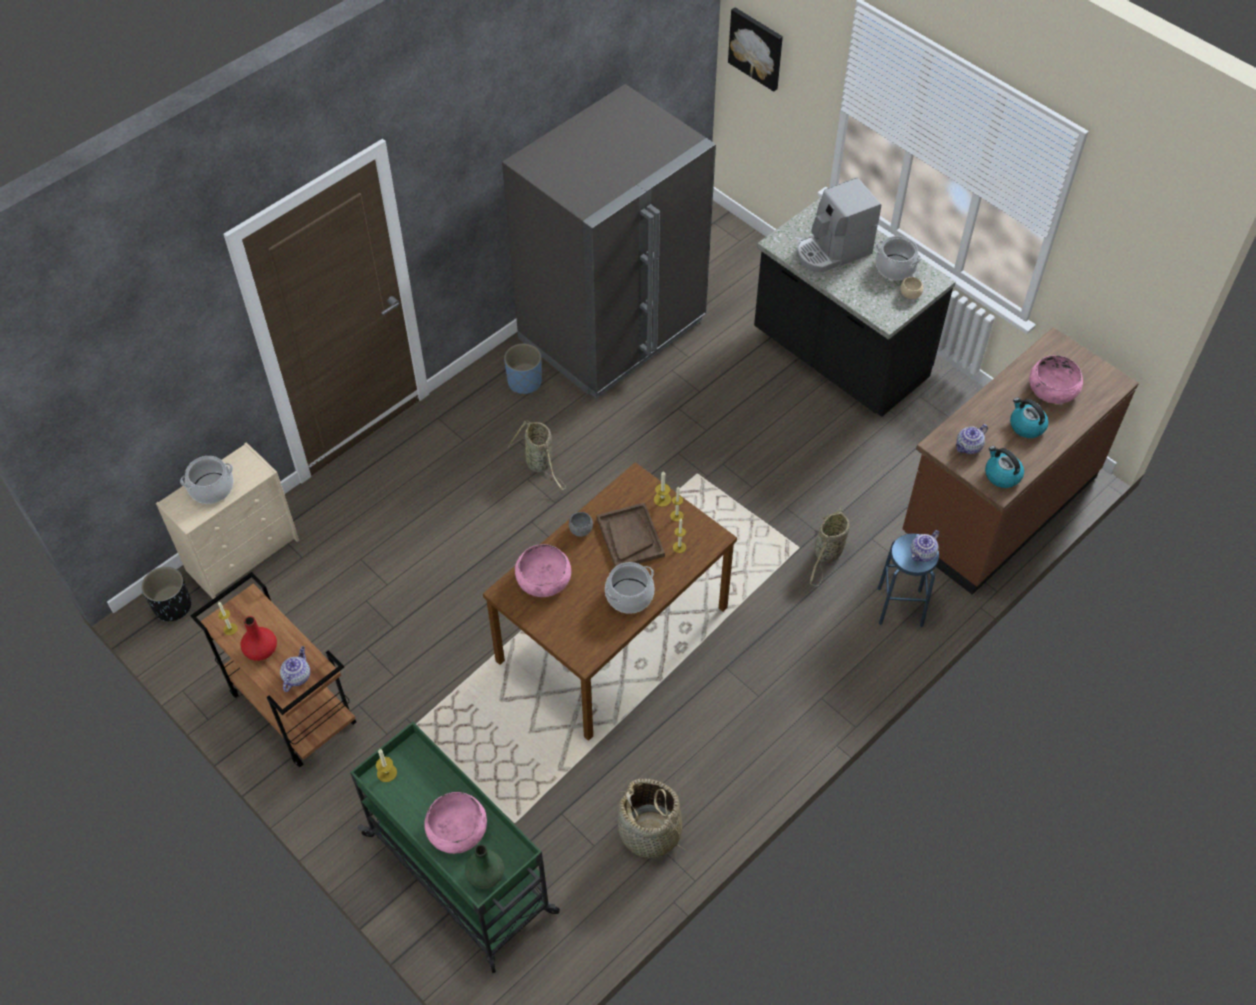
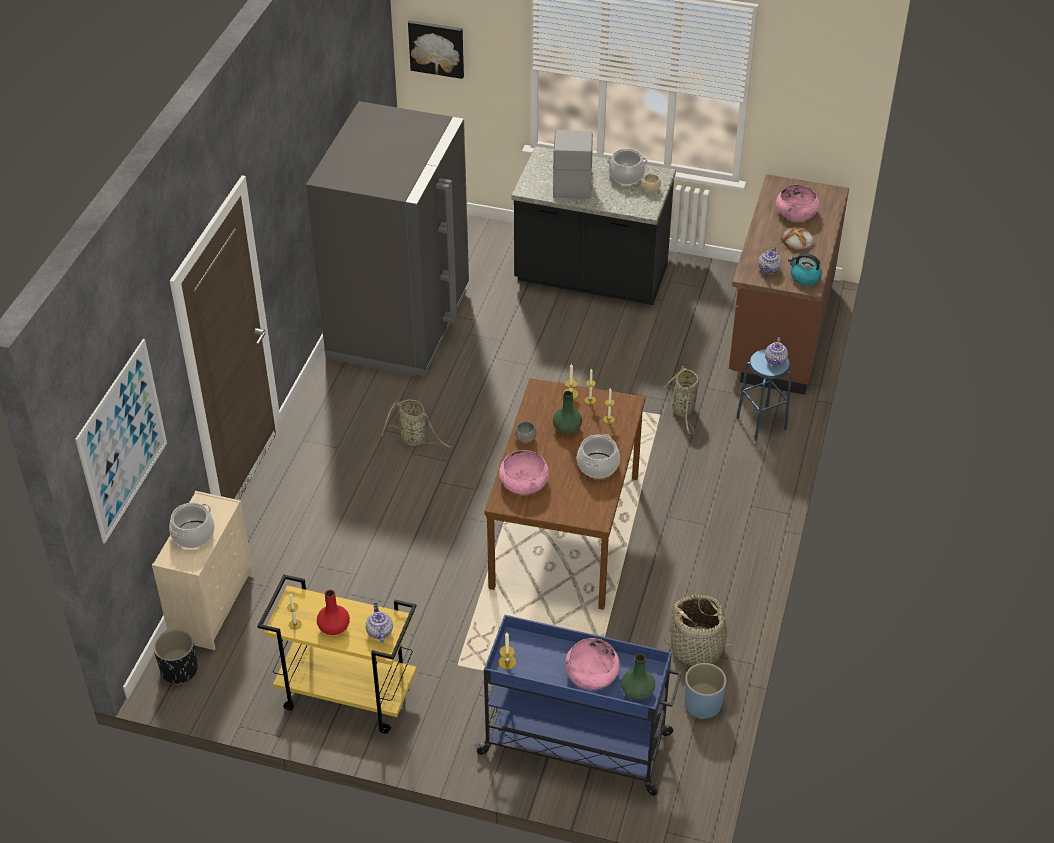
camera: 30 degrees left, 10 degrees down
brown cart [190,572,356,768] -> yellow cart [257,574,416,734]
green cart [350,722,560,973] -> blue cart [474,615,682,796]
blue planter [504,344,542,394] -> blue planter moved to [684,663,726,719]
brown tray [597,503,665,567] -> green vase [553,391,582,434]
coffee machine [797,178,881,273] -> coffee machine turned 150 degrees clockwise [553,130,593,199]
kettle [1010,398,1048,438] -> bread [781,226,814,251]
none -> picture [75,339,167,544]

